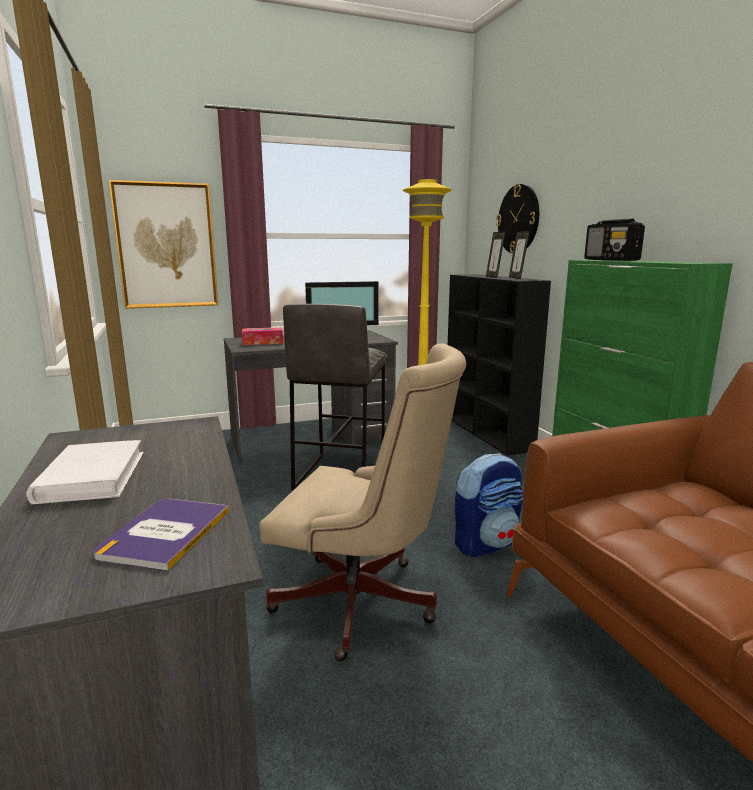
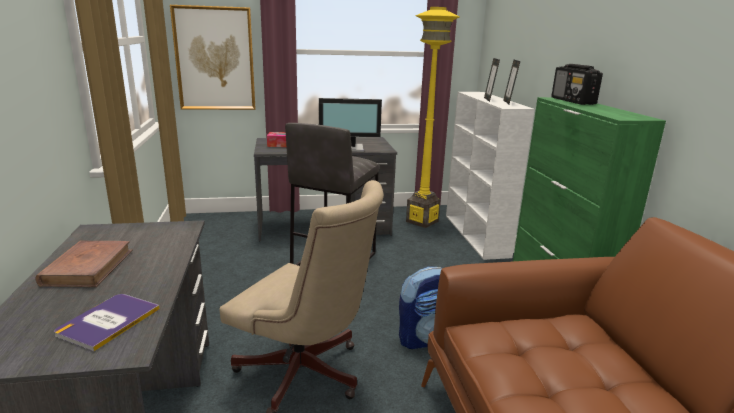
camera: 10 degrees right, 5 degrees up
white book [26,440,144,504] -> brown book [35,241,133,287]
black bookcase [448,274,551,456] -> white bookcase [446,92,535,260]
wall clock [496,184,539,253] -> none

